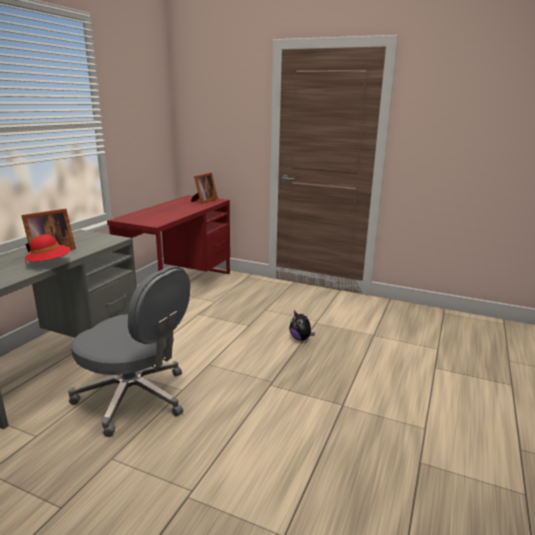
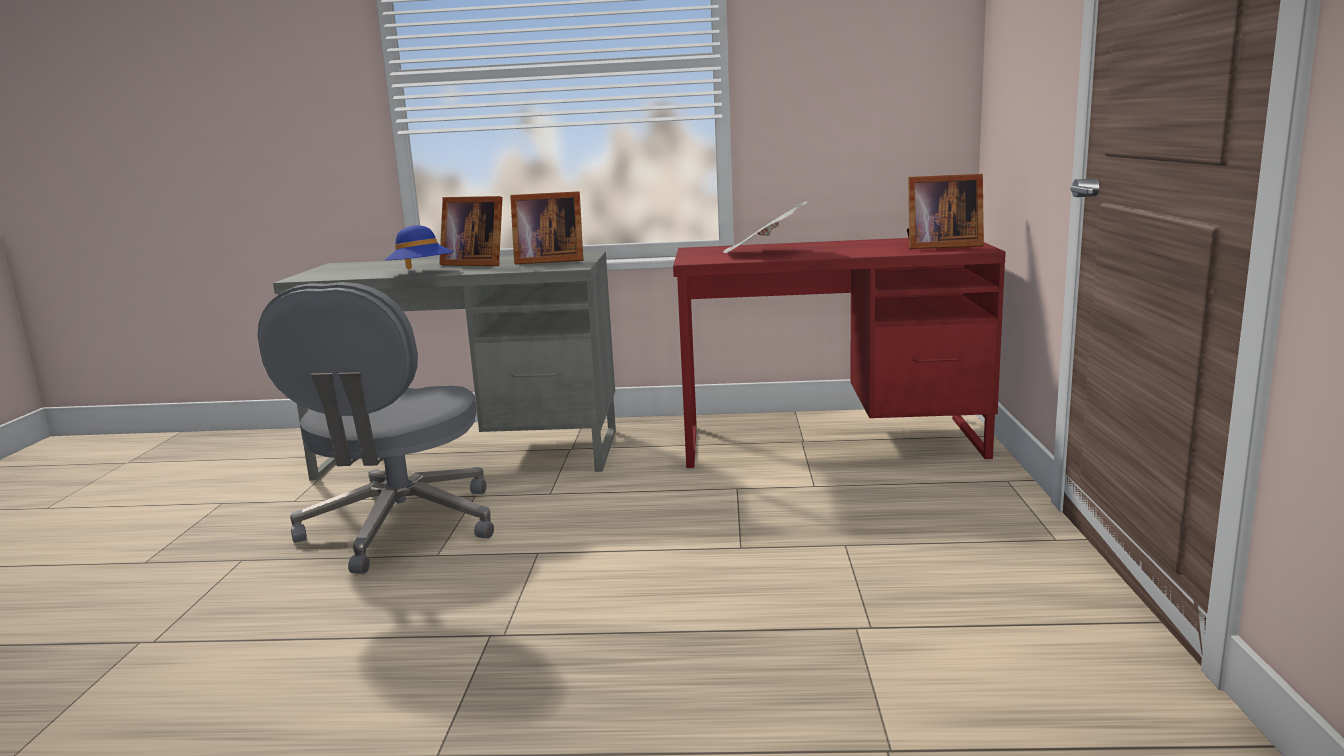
camera: 70 degrees right, 5 degrees down
red hat [25,235,71,265] -> blue hat [385,225,454,270]
plush toy [289,310,315,341] -> none
none -> picture frame [510,191,583,264]
none -> newspaper [723,201,807,253]

